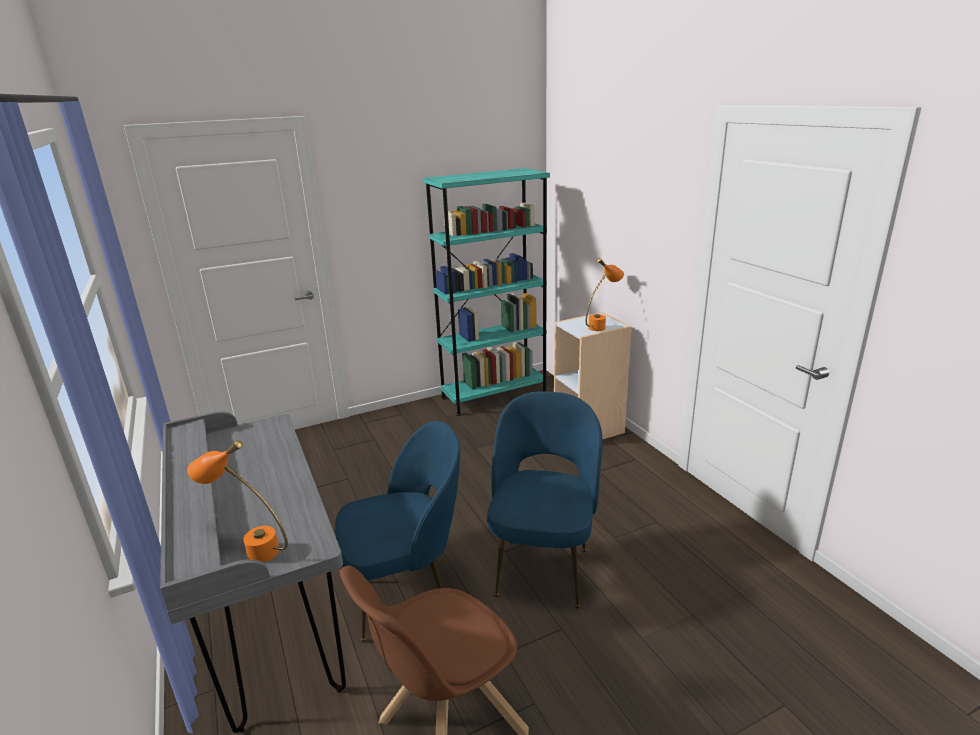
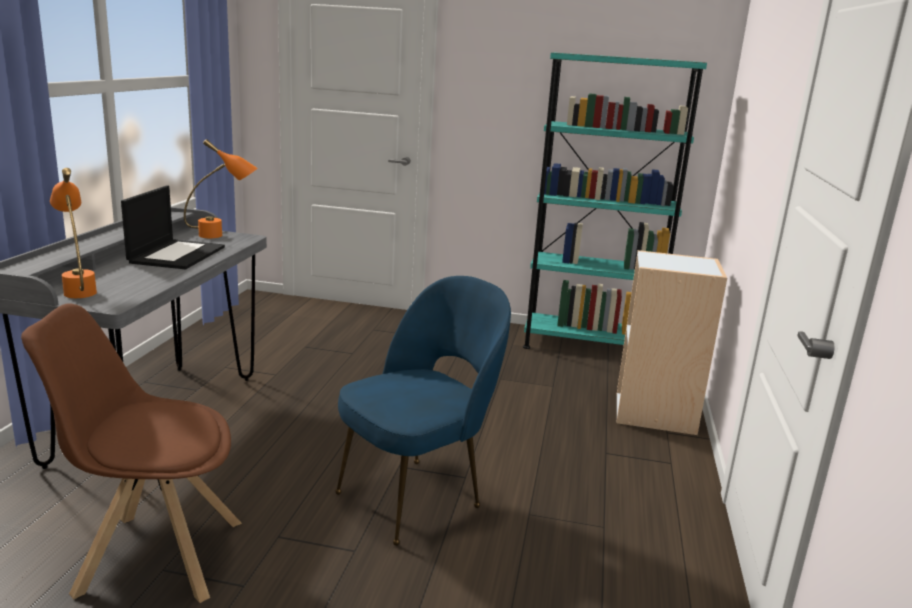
camera: 35 degrees right, 5 degrees down
blue chair [335,421,460,643] -> none
orange table lamp [586,258,624,331] -> orange table lamp moved to [184,139,257,238]
none -> laptop [121,185,225,269]

